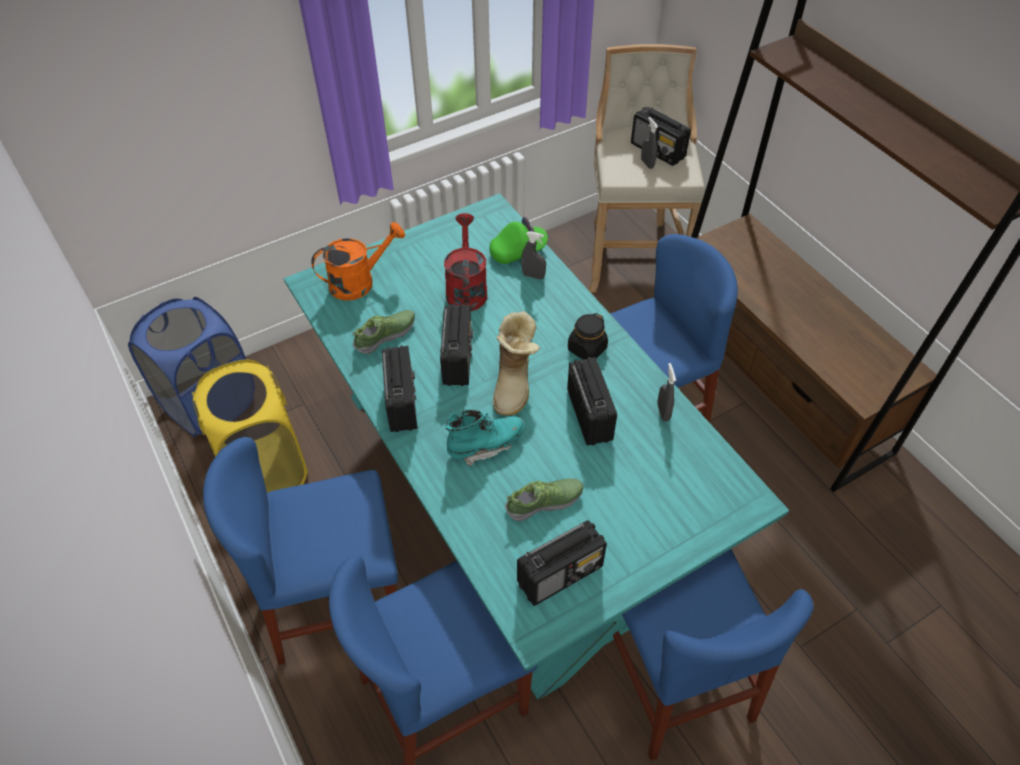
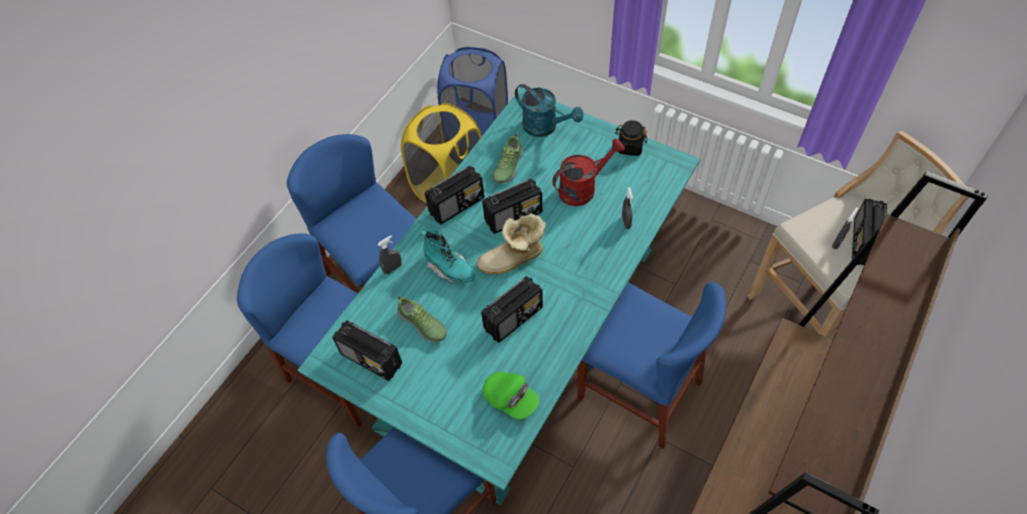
camera: 65 degrees right, 5 degrees up
orange watering can [311,222,405,301] -> turquoise watering can [515,84,584,137]
shoe [353,310,415,354] -> shoe turned 90 degrees clockwise [492,133,523,183]
green cap [490,217,548,264] -> green cap moved to [483,371,539,419]
black jar [568,313,608,360] -> black jar moved to [615,120,647,156]
grey spray bottle [657,363,676,422] -> grey spray bottle moved to [377,235,402,274]

